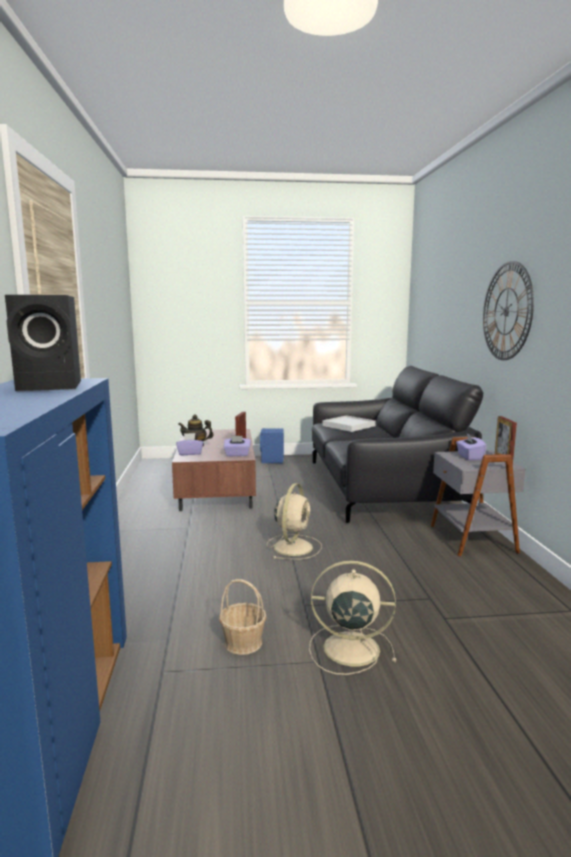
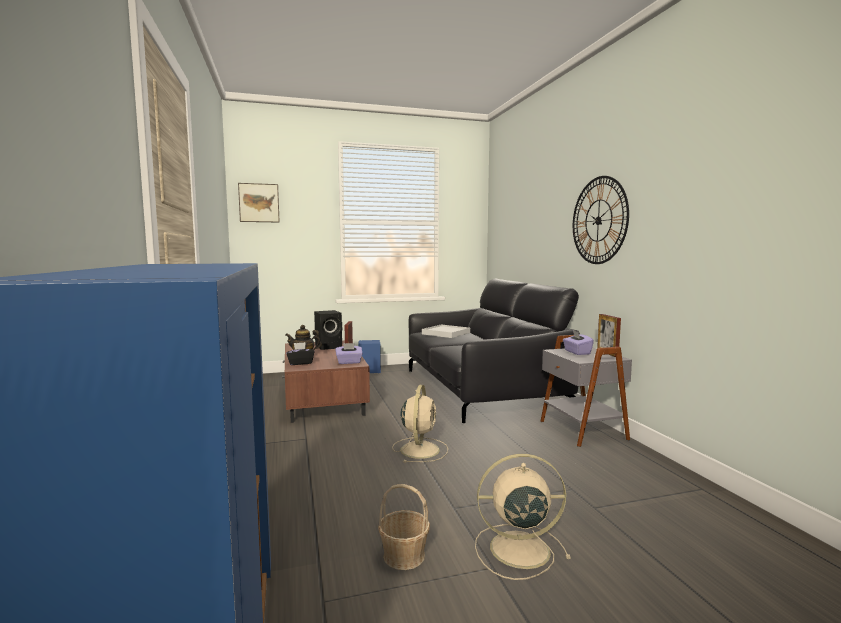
camera: 10 degrees left, 5 degrees down
black speaker [5,295,81,391] -> black speaker moved to [314,310,342,350]
purple tissue box [176,433,203,455] -> black tissue box [286,342,315,365]
none -> picture [238,183,280,222]

